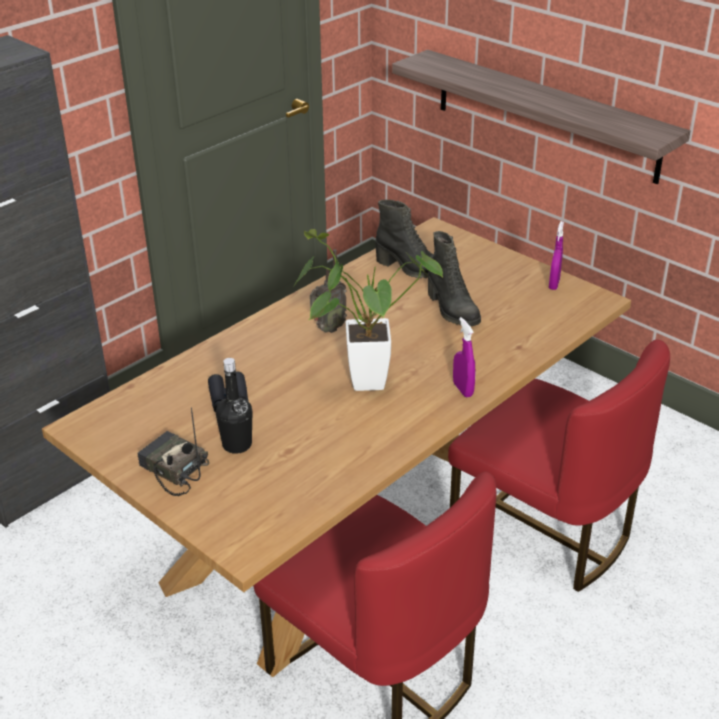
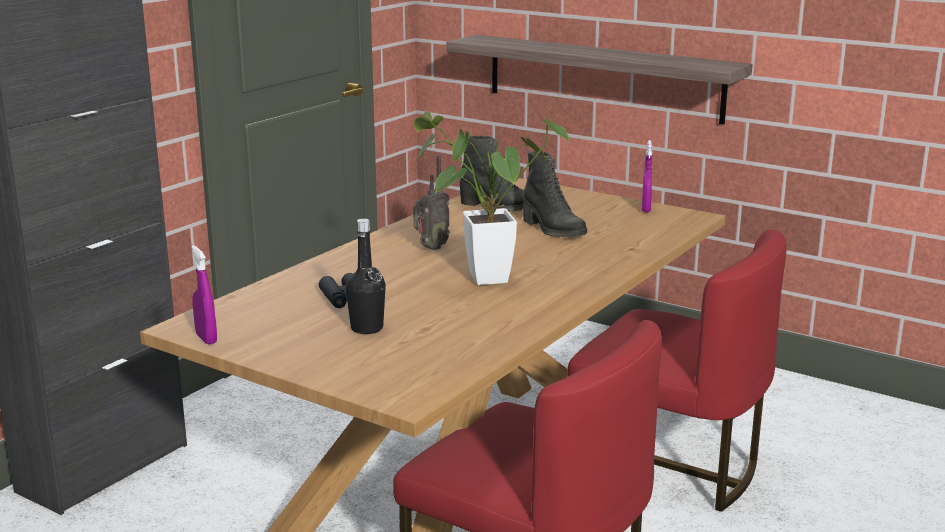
camera: 10 degrees left, 15 degrees down
radio [137,407,209,496] -> none
purple spray bottle [453,317,476,397] -> purple spray bottle moved to [191,245,217,345]

